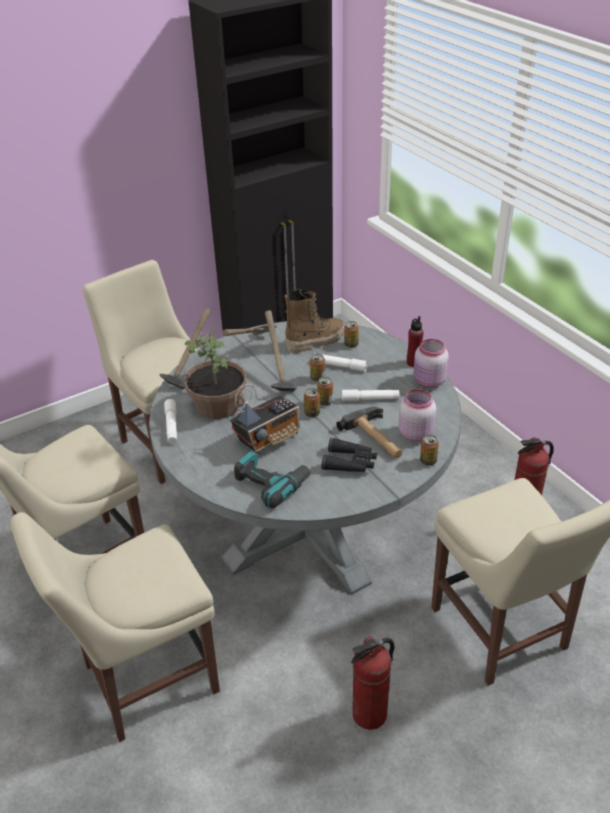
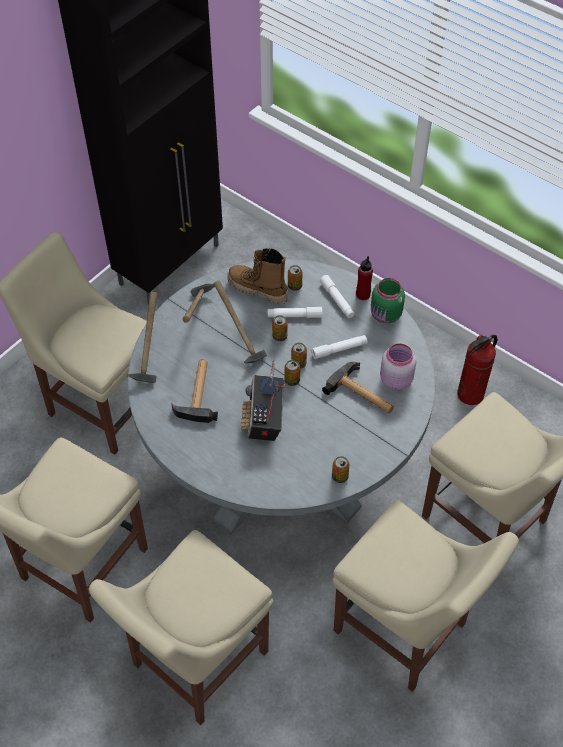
camera: 20 degrees left, 15 degrees up
white flashlight [164,399,177,444] -> white flashlight moved to [320,275,355,318]
potted plant [184,330,246,419] -> hammer [171,359,218,423]
radio [230,384,300,455] -> radio turned 150 degrees clockwise [241,360,285,441]
power drill [234,451,312,509] -> none
boot [284,289,344,353] -> boot turned 105 degrees counterclockwise [228,248,288,304]
black binoculars [322,438,377,472] -> none
fire extinguisher [351,637,394,730] -> beige chair [332,500,519,692]
pink jar [414,339,449,388] -> green jar [371,278,405,324]
can [420,435,439,466] -> can moved to [332,456,350,483]

